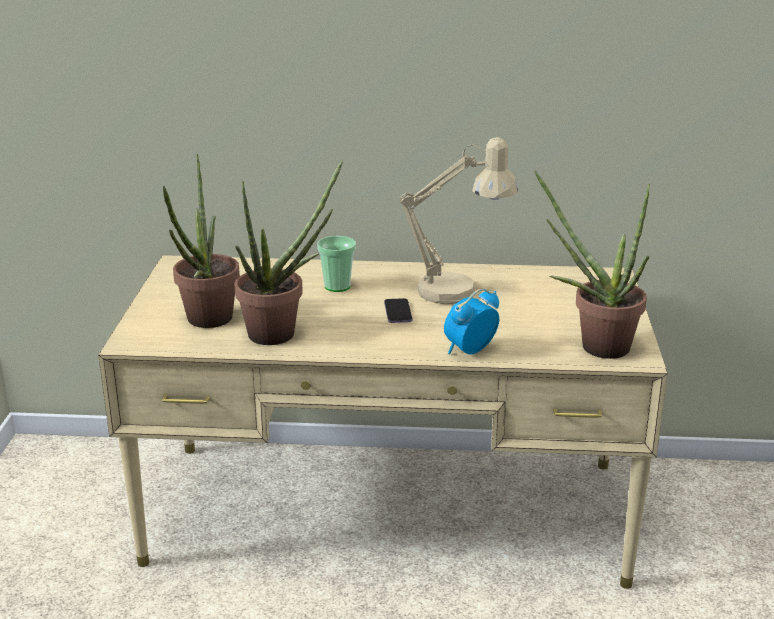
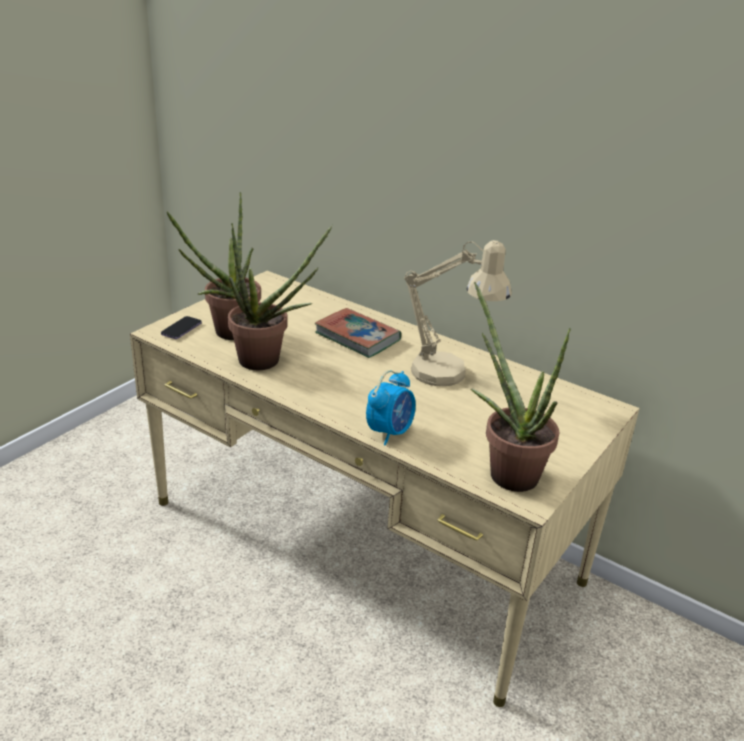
camera: 30 degrees right, 5 degrees up
cup [317,236,356,292] -> book [315,308,401,358]
phone [384,298,412,323] -> phone moved to [161,316,202,339]
alarm clock [444,289,499,354] -> alarm clock turned 135 degrees clockwise [366,370,416,446]

